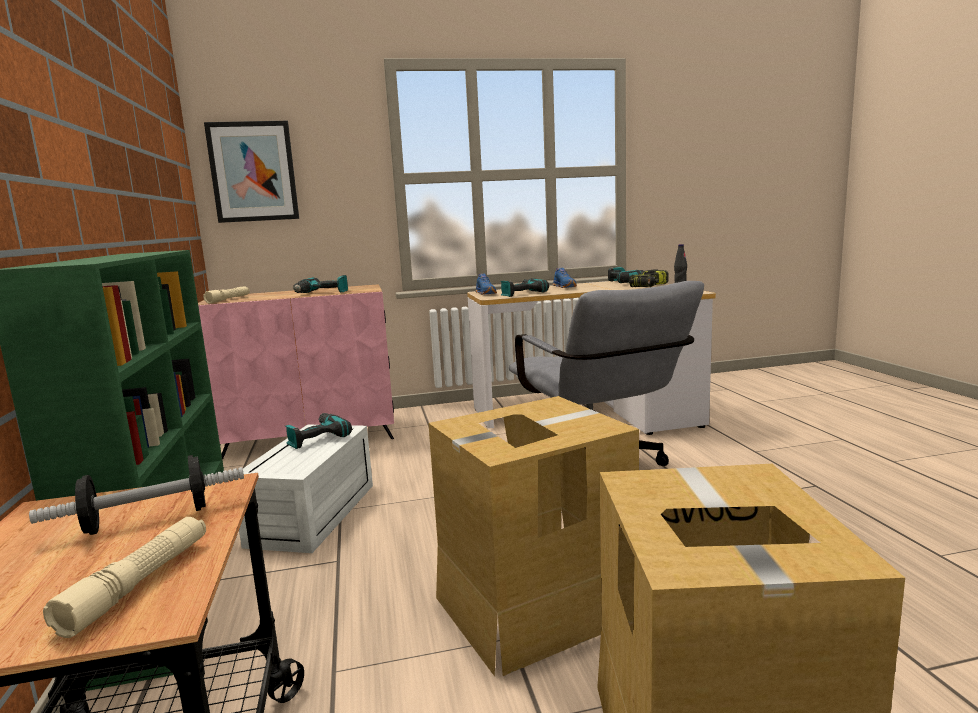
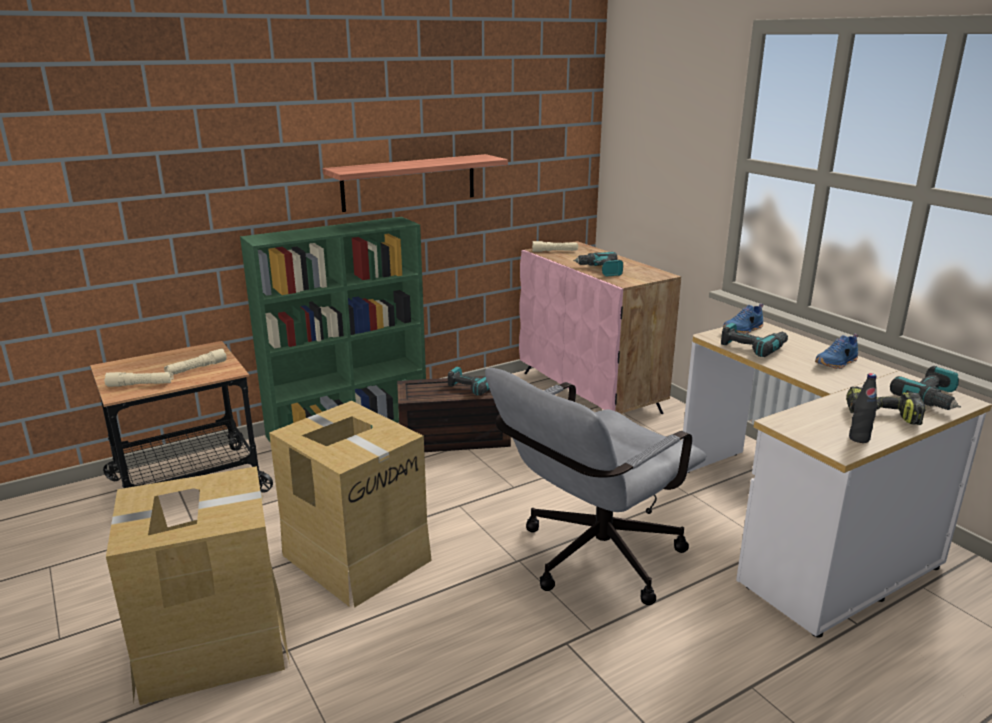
camera: 70 degrees right, 10 degrees up
dumbbell [29,455,244,535] -> beige flashlight [164,348,227,375]
picture [204,121,299,223] -> none
white storage box [239,425,373,553] -> brown storage box [397,376,511,452]
none -> shelf [323,154,508,212]

